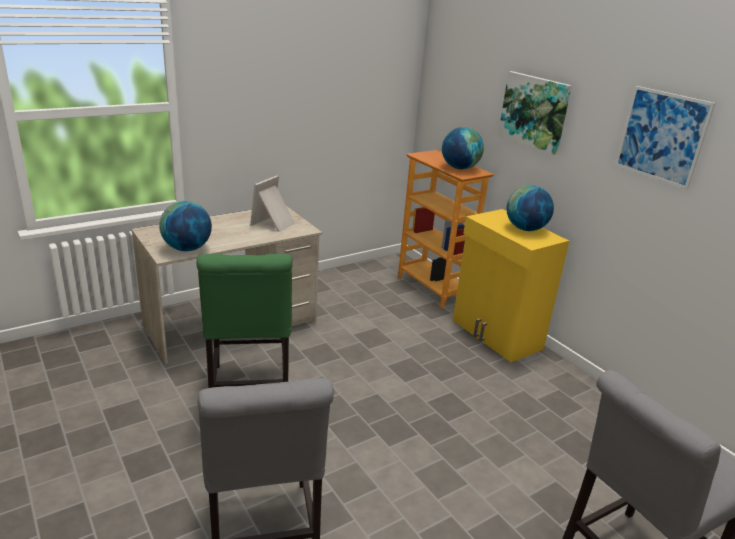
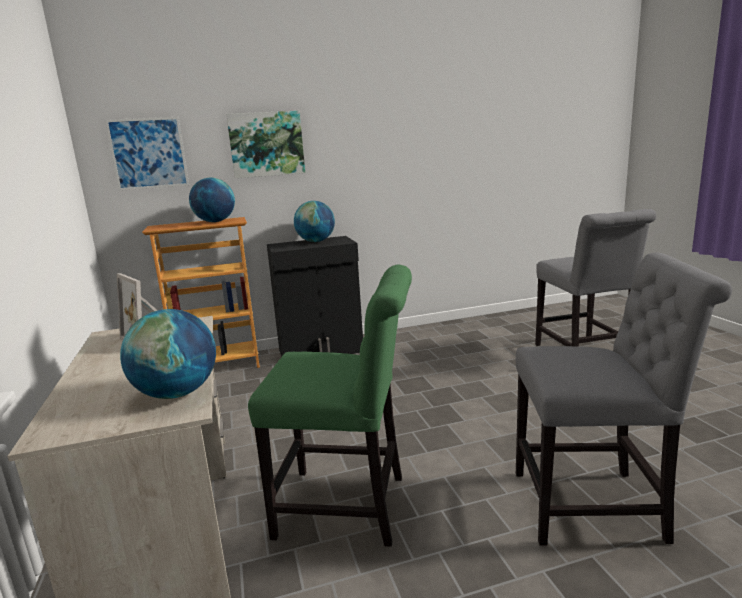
camera: 70 degrees left, 10 degrees down
yellow cabinet [453,209,569,362] -> black cabinet [267,236,363,357]
picture [615,86,716,190] -> picture moved to [105,117,189,191]

